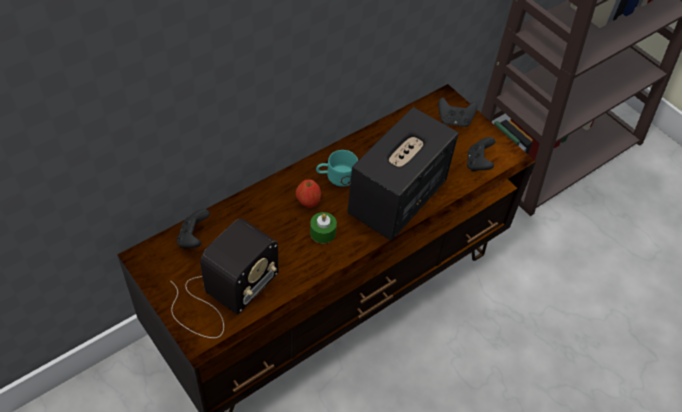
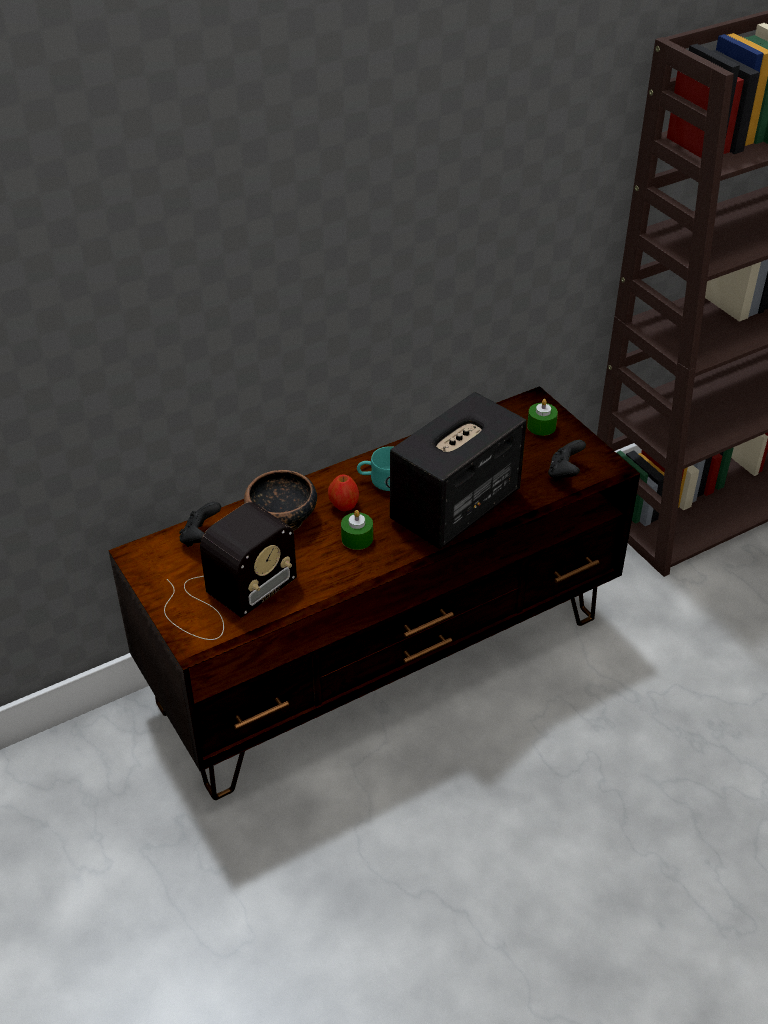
camera: 10 degrees right, 10 degrees down
black game controller [438,97,477,127] -> green candle [527,399,558,436]
none -> bowl [244,470,317,531]

